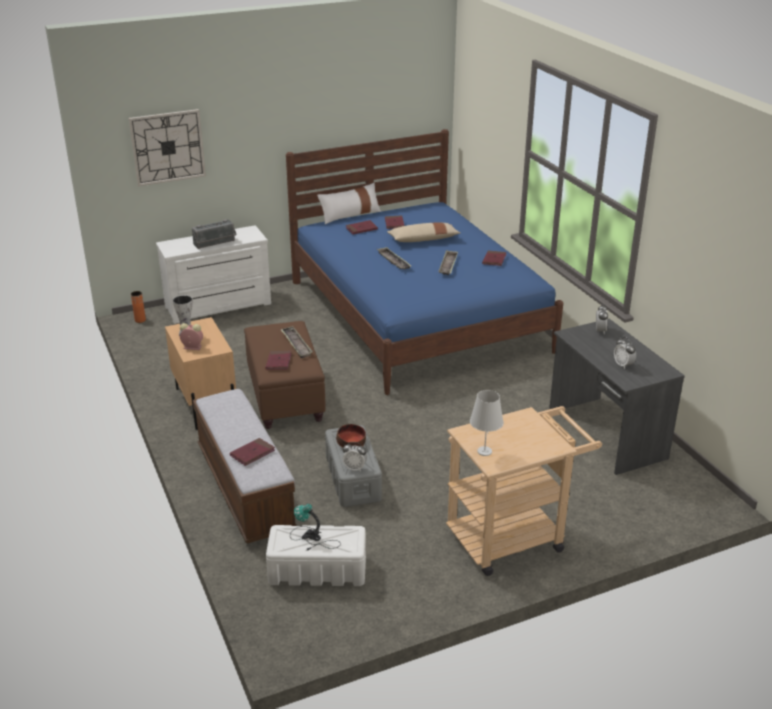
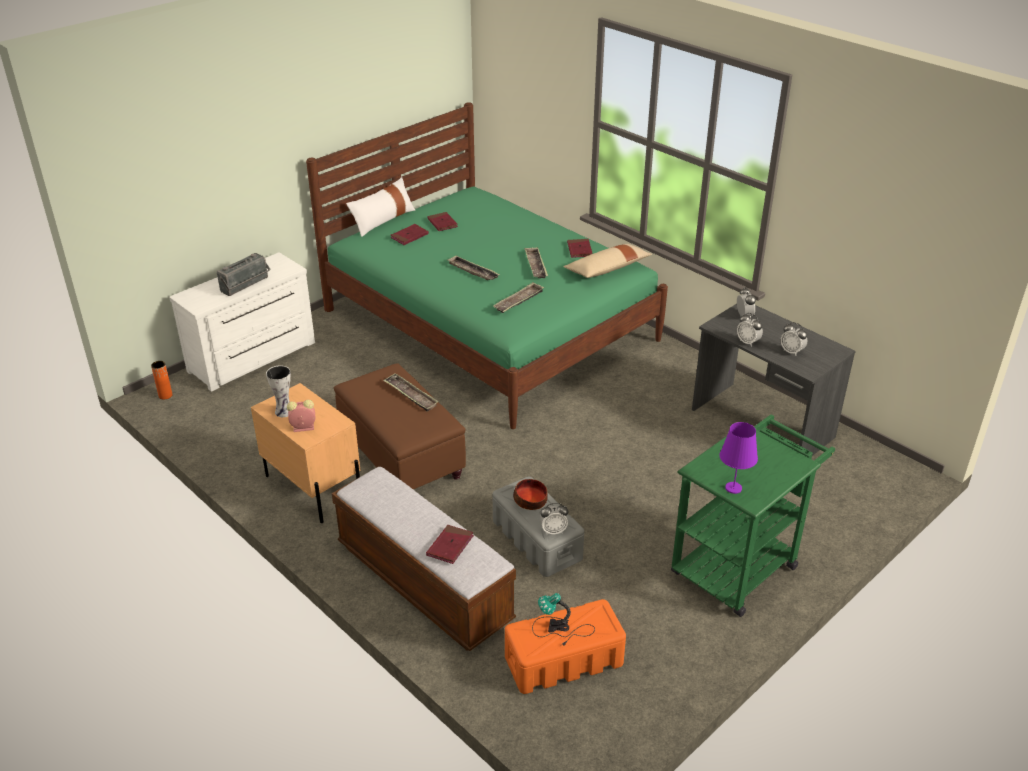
camera: 20 degrees left, 5 degrees up
wall clock [129,109,206,186] -> none
red book [265,351,292,370] -> none
white storage box [266,525,366,586] -> orange storage box [505,599,626,694]
blue bed [286,129,563,395] -> green bed [306,102,668,429]
beige pillow [387,222,461,242] -> beige pillow moved to [564,244,652,278]
beige cart [446,406,602,576] -> green cart [671,415,835,617]
white table lamp [470,390,504,456] -> purple table lamp [719,422,758,494]
none -> tray [493,282,544,313]
none -> alarm clock [737,313,763,347]

